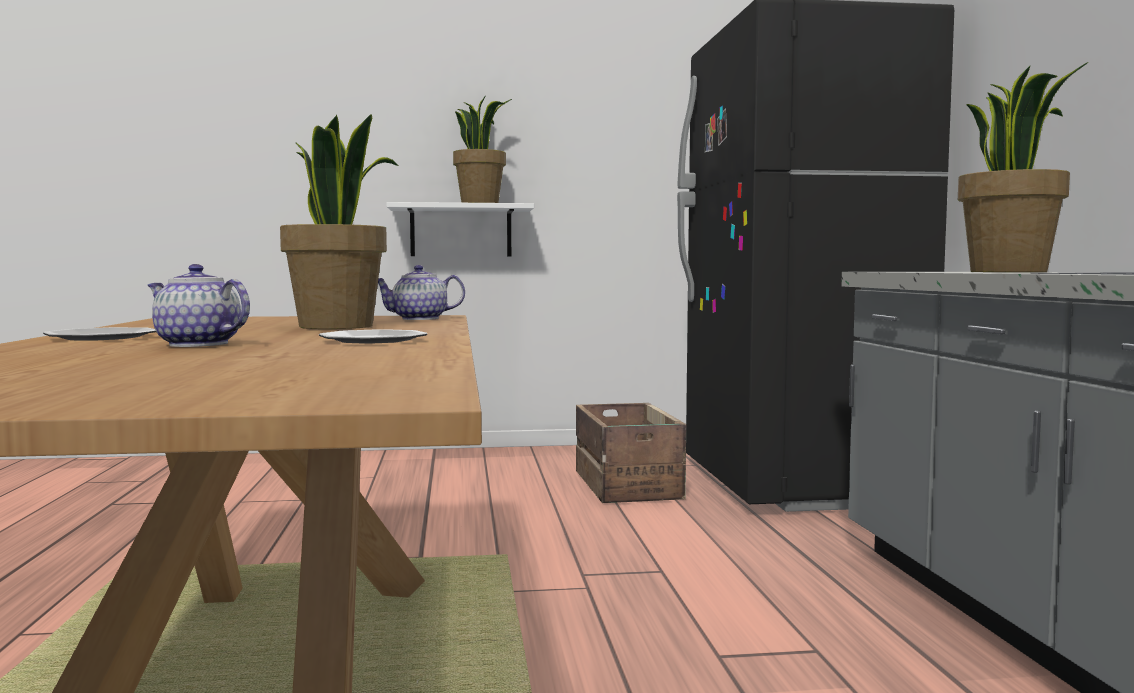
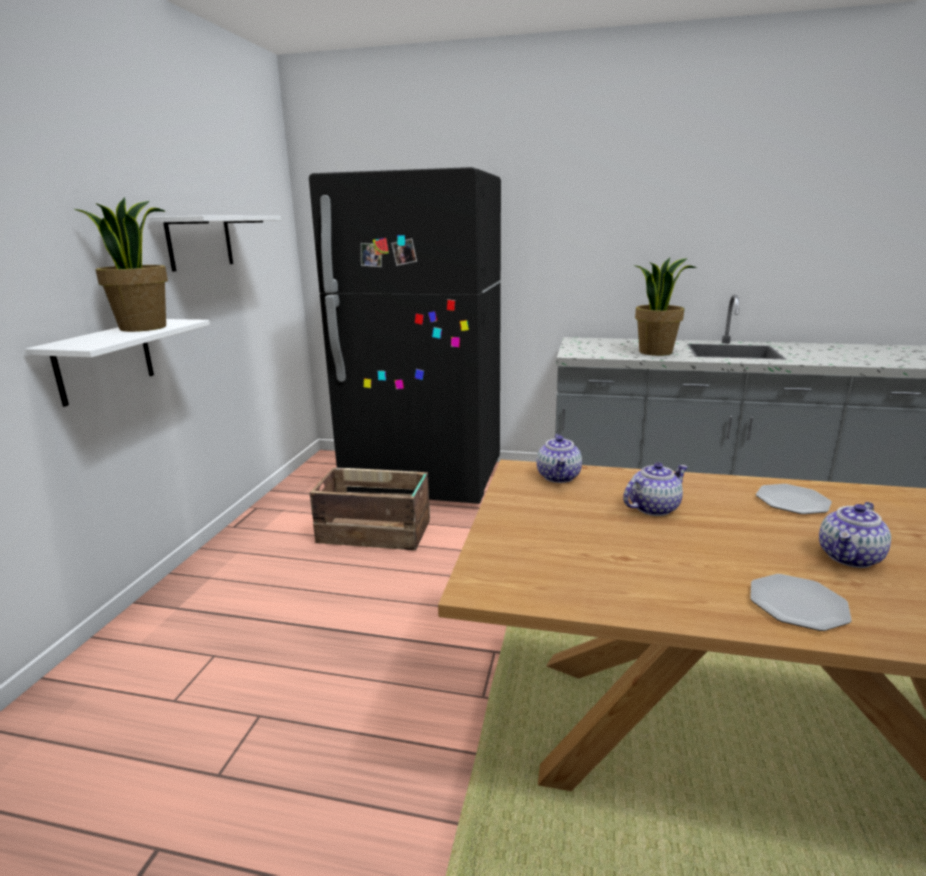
camera: 70 degrees left, 15 degrees up
potted plant [280,114,398,329] -> teapot [623,462,688,516]
none -> white shelf [149,216,281,272]

